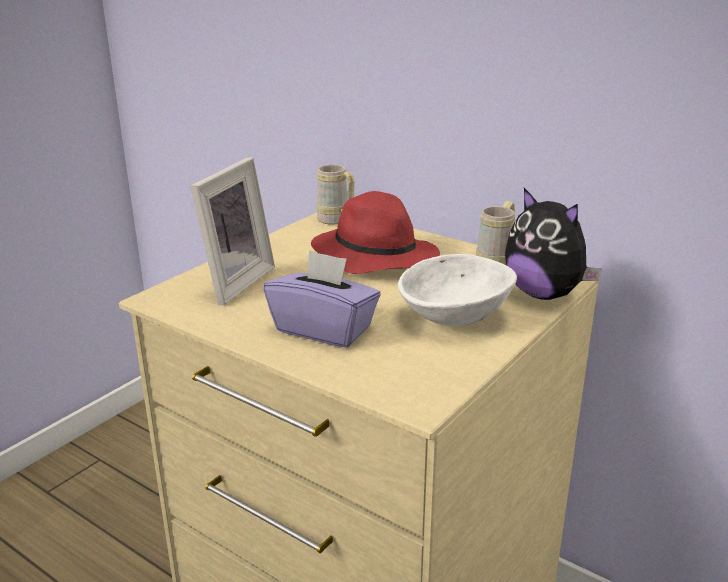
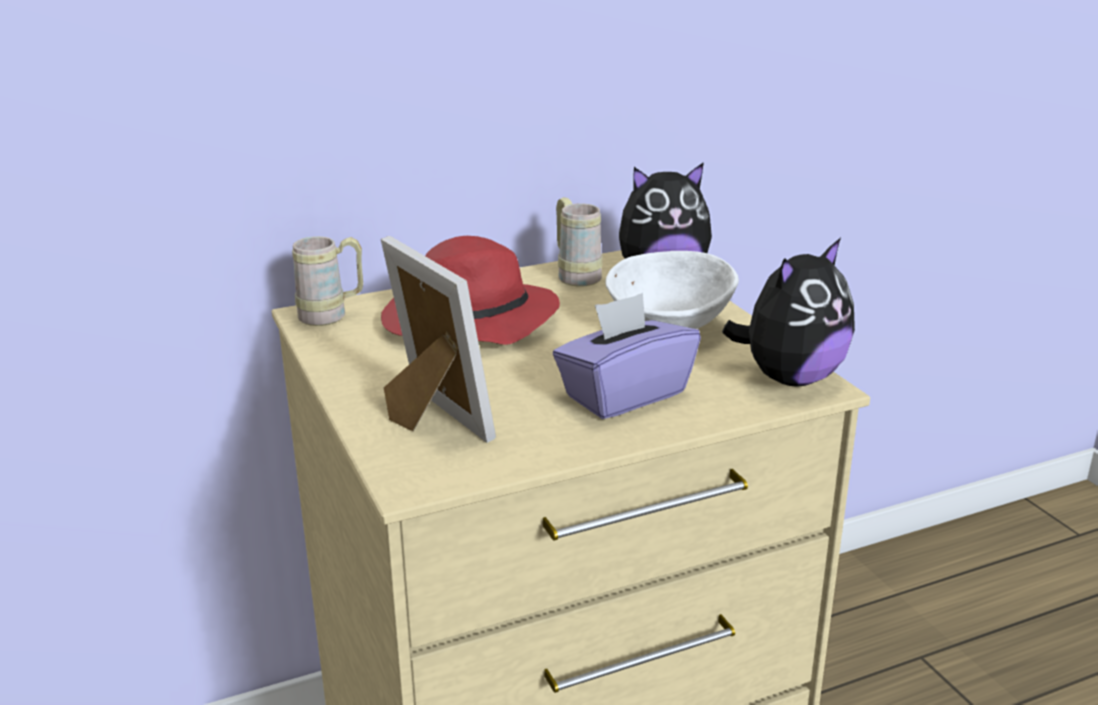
camera: 60 degrees left, 0 degrees up
none -> plush toy [722,237,855,387]

